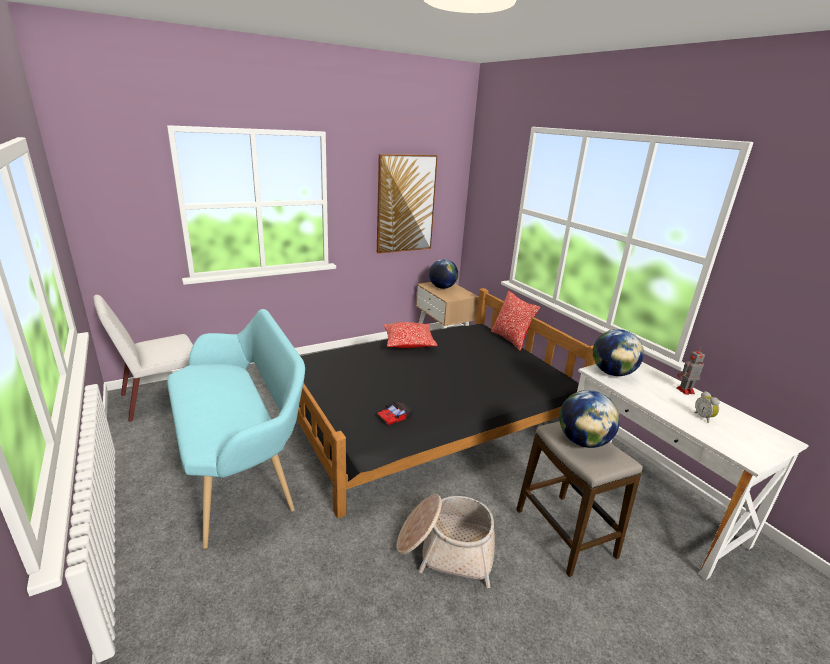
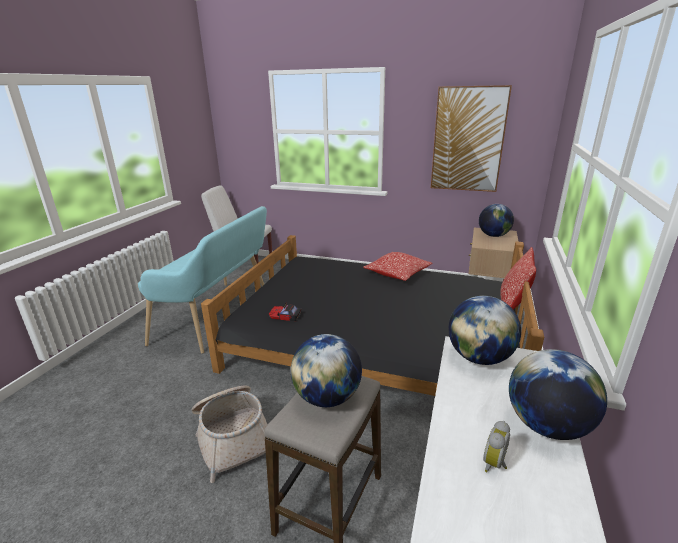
camera: 50 degrees right, 0 degrees up
toy robot [676,349,705,395] -> globe [509,349,607,440]

